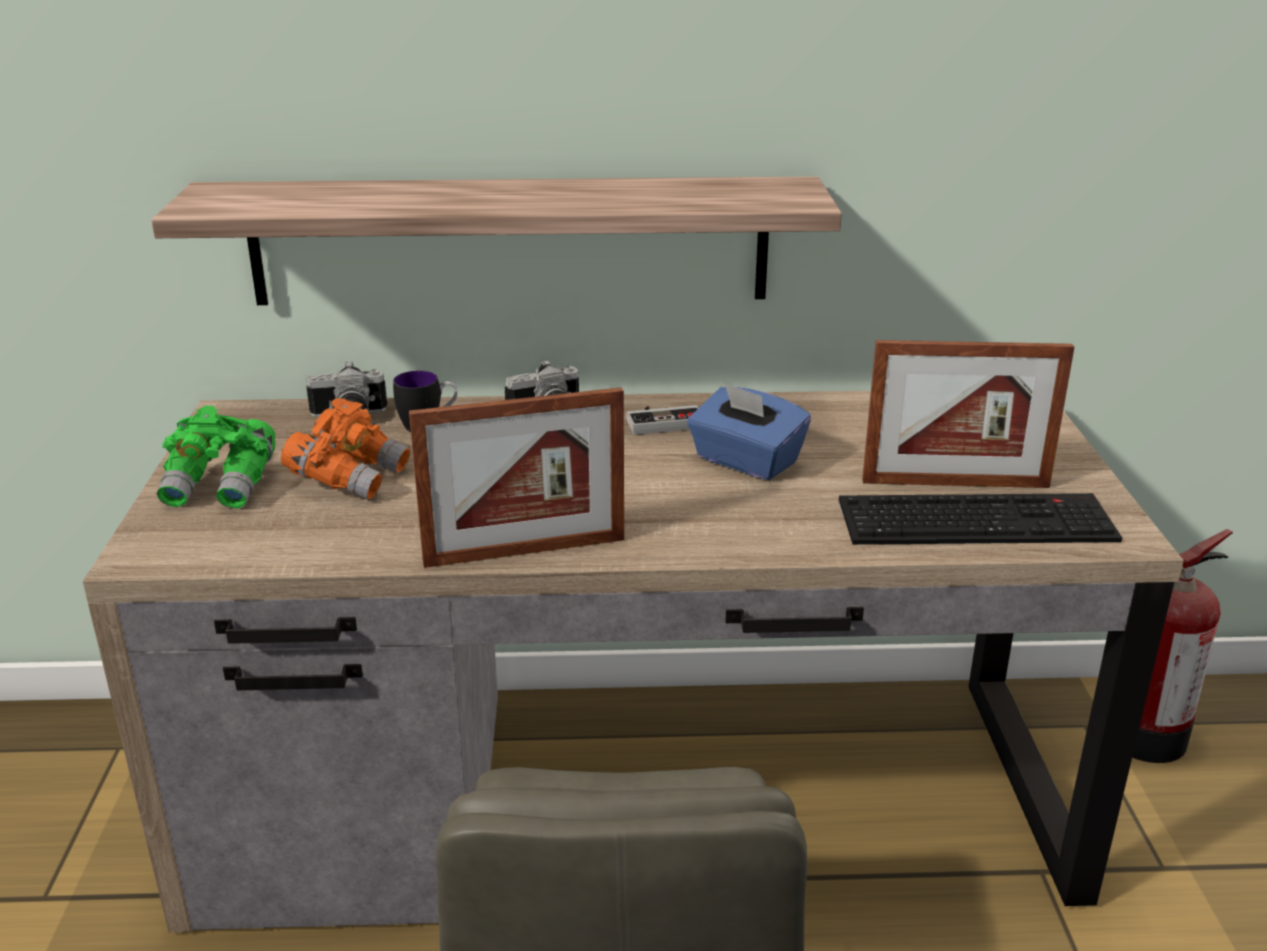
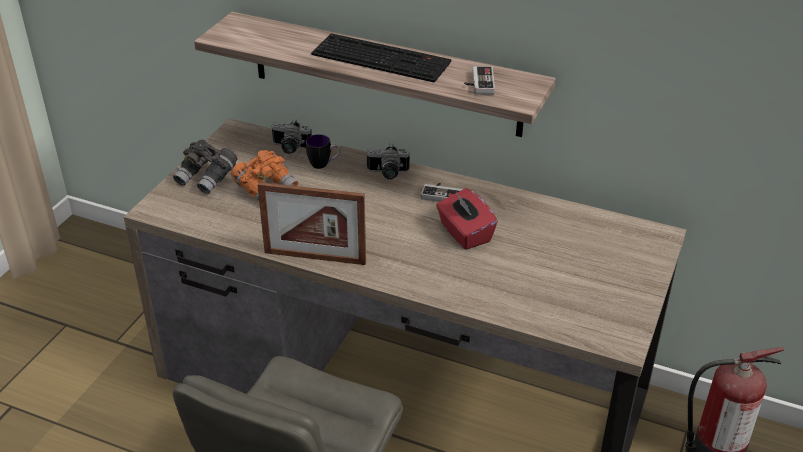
camera: 25 degrees right, 10 degrees up
green binoculars [157,406,276,509] -> grey binoculars [173,140,237,194]
blue tissue box [687,382,811,480] -> red tissue box [436,188,498,250]
keyboard [838,493,1122,545] -> keyboard moved to [311,33,451,83]
picture frame [862,340,1074,488] -> none
none -> game controller [464,66,495,95]

